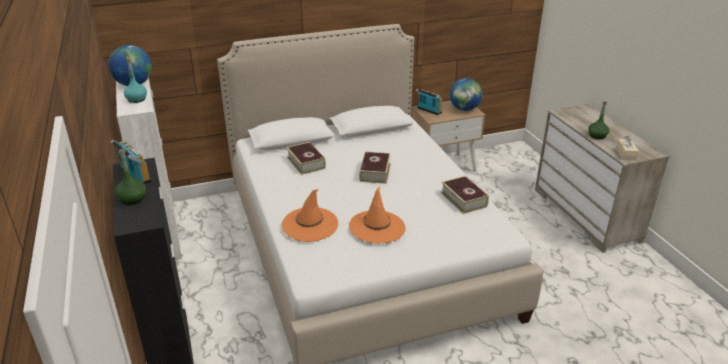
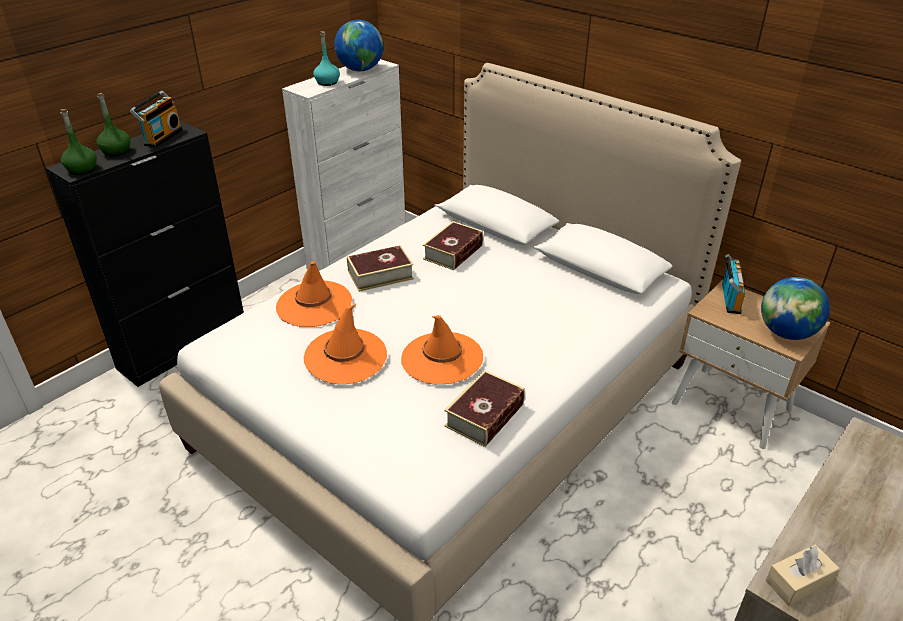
camera: 60 degrees right, 5 degrees up
book [359,152,391,184] -> book moved to [347,245,414,292]
green bottle [588,101,609,139] -> green bottle moved to [60,109,97,175]
none -> orange hat [401,315,483,384]

